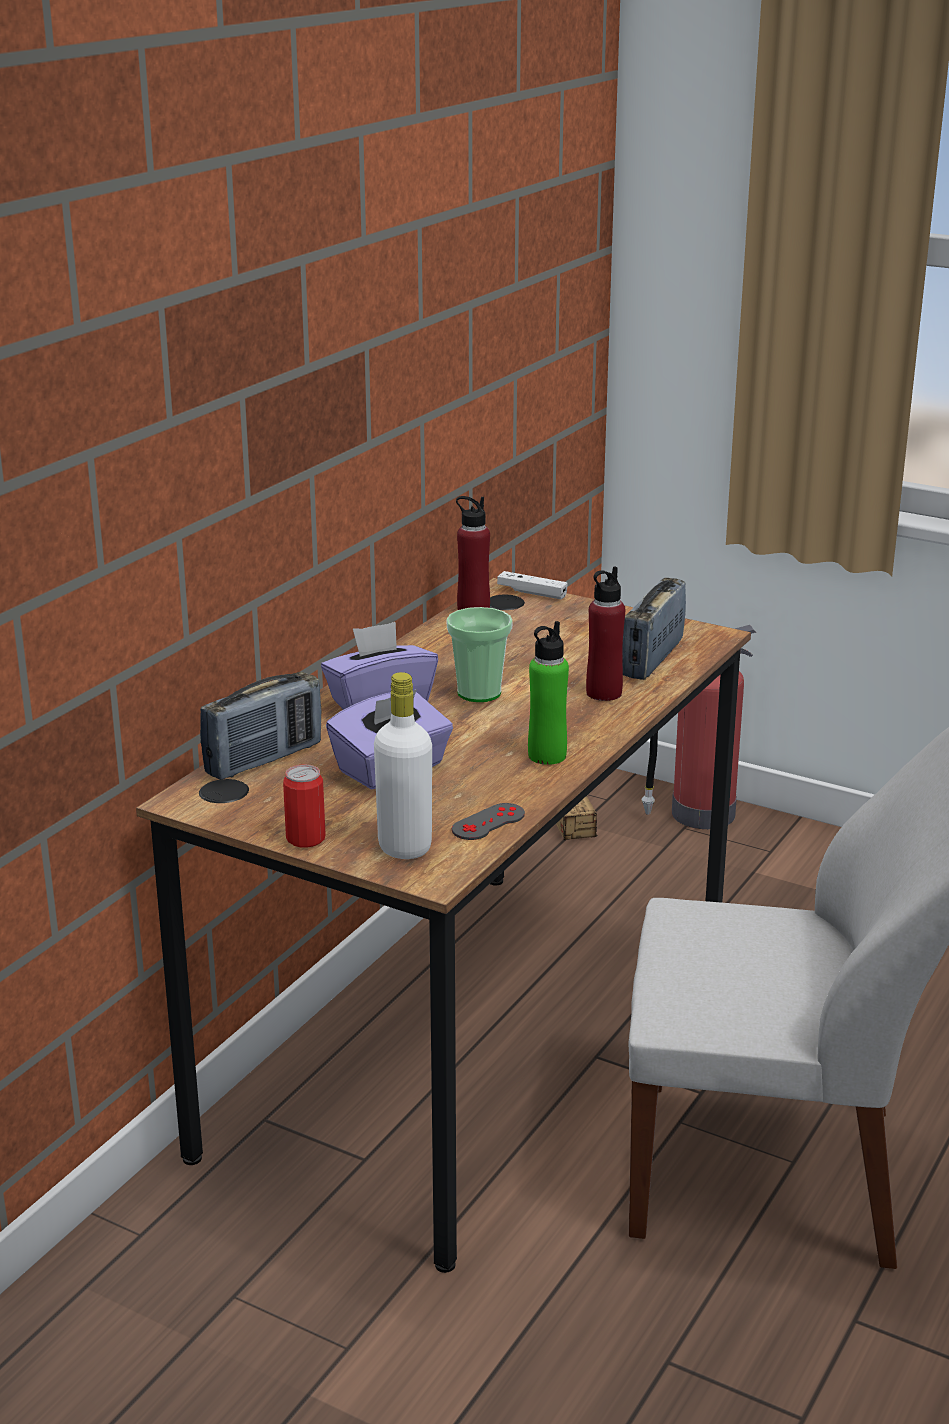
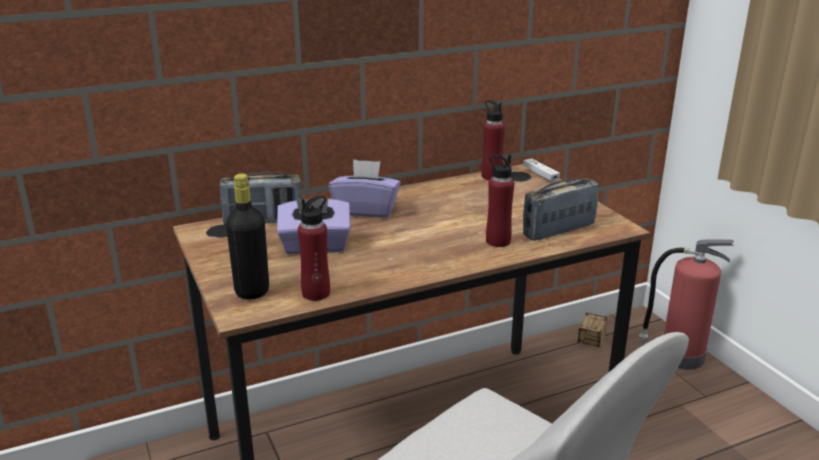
camera: 35 degrees right, 0 degrees up
can [283,765,326,848] -> none
white bottle [374,672,432,859] -> black bottle [226,173,269,300]
cup [446,607,513,702] -> none
grey game controller [452,803,525,840] -> red bottle [298,196,330,301]
green bottle [528,621,569,765] -> none

